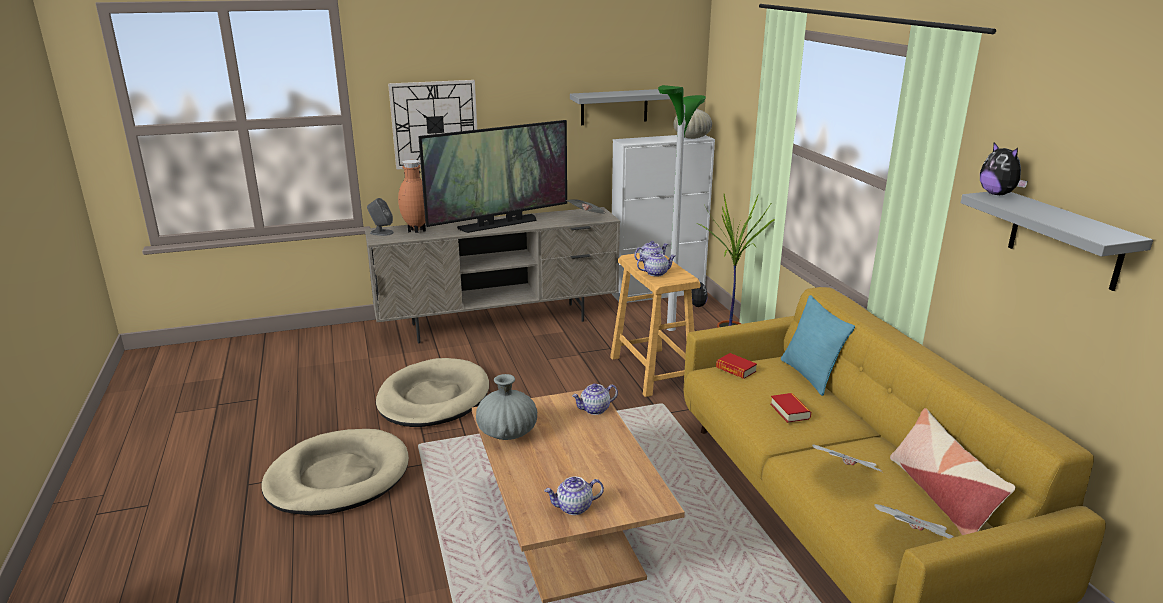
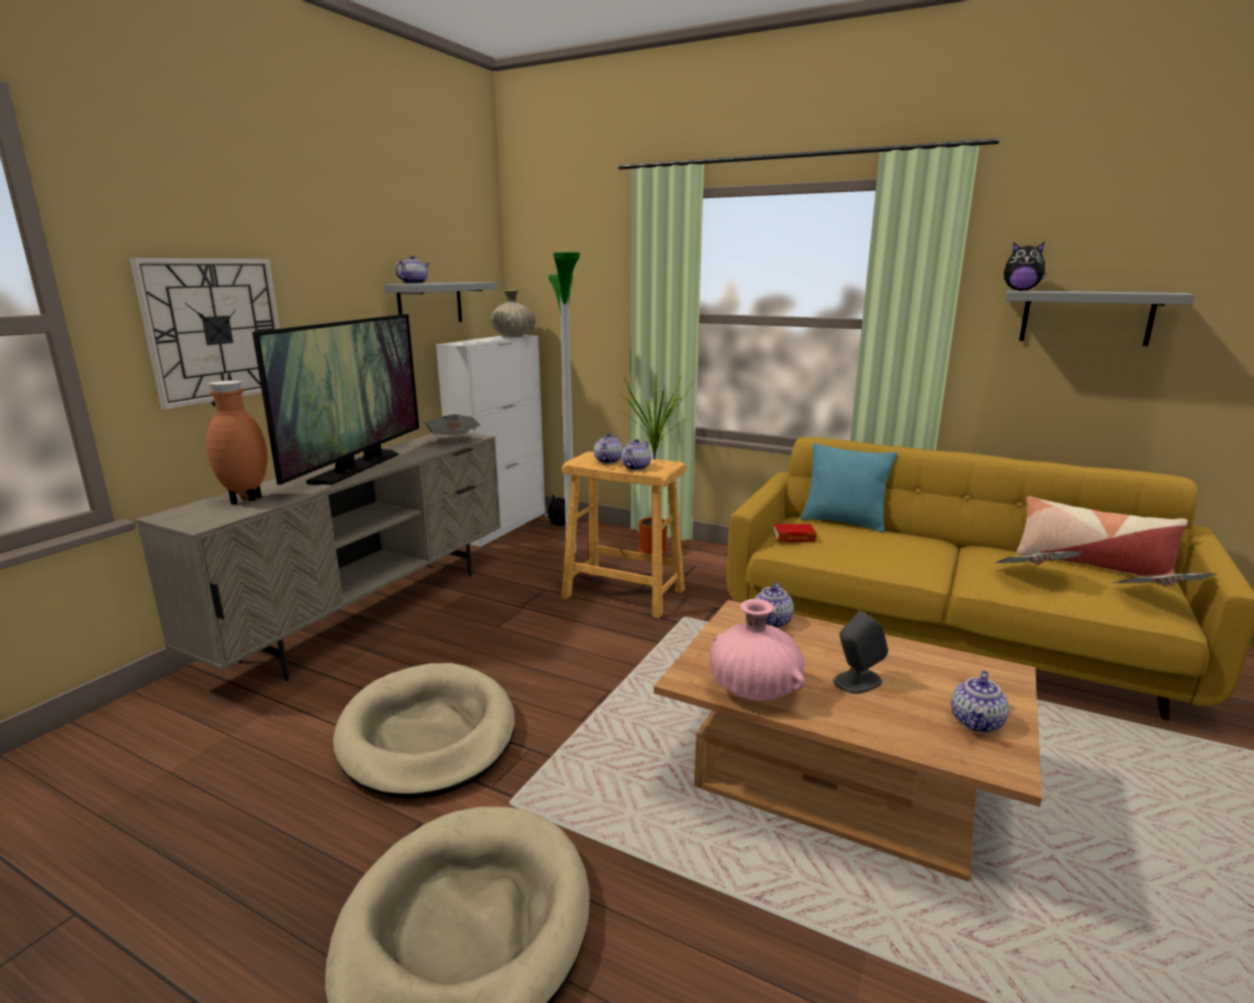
camera: 45 degrees left, 5 degrees down
grey speaker [367,198,394,236] -> grey speaker moved to [833,611,888,694]
grey vase [476,374,537,440] -> pink vase [709,599,805,700]
book [770,393,811,423] -> none
none -> teapot [395,256,430,284]

